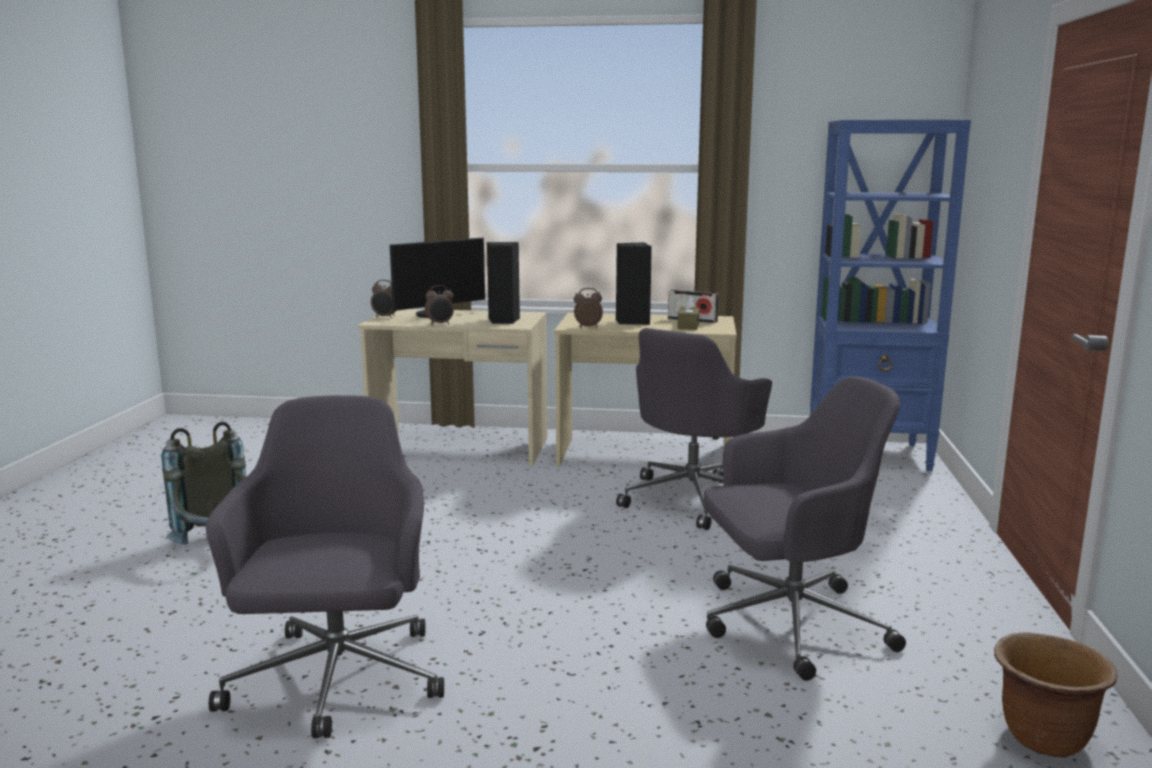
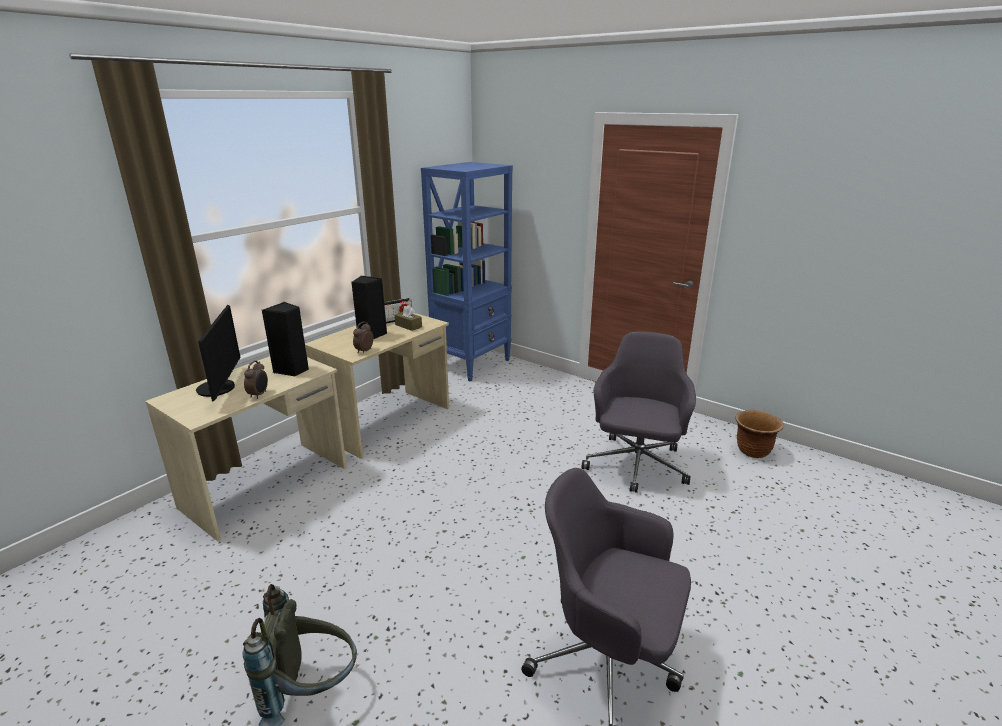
camera: 60 degrees left, 10 degrees up
alarm clock [371,280,396,318] -> none
grey office chair [616,328,772,530] -> none

